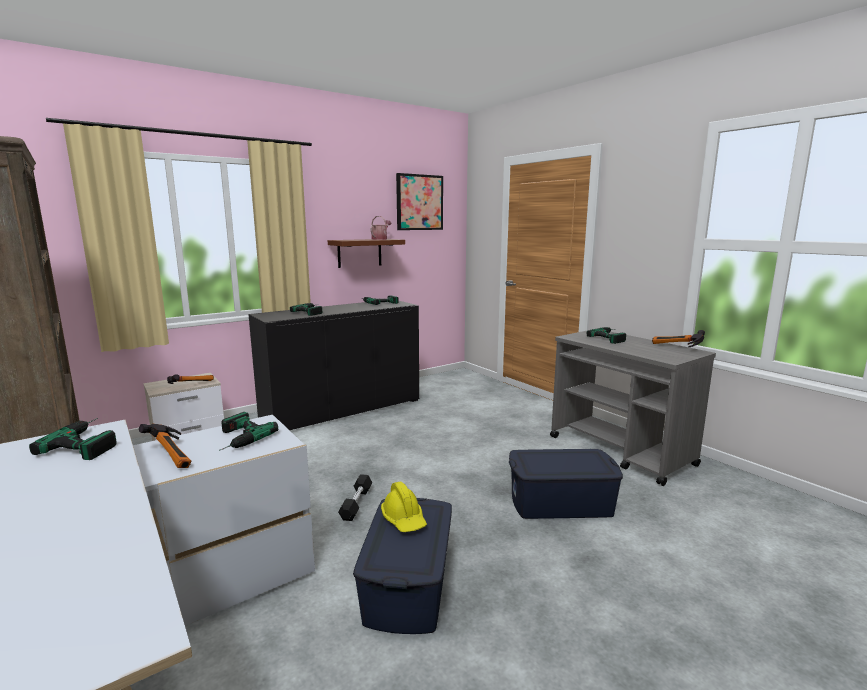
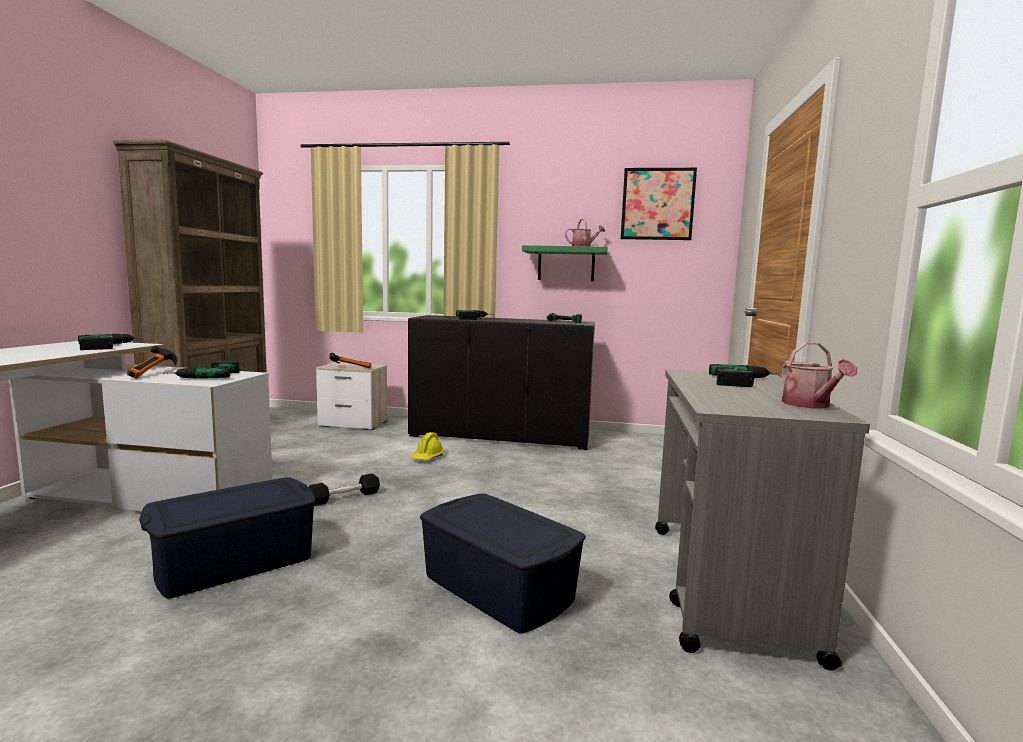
camera: 45 degrees right, 5 degrees down
brown shelf [328,239,405,268] -> green shelf [522,245,608,281]
yellow hard hat [381,482,427,532] -> yellow hard hat moved to [410,432,445,460]
hammer [652,330,705,347] -> watering can [781,342,857,408]

